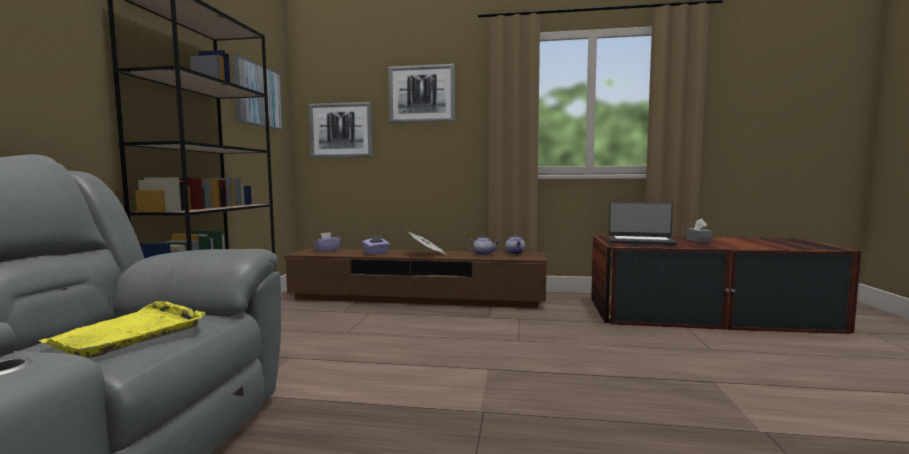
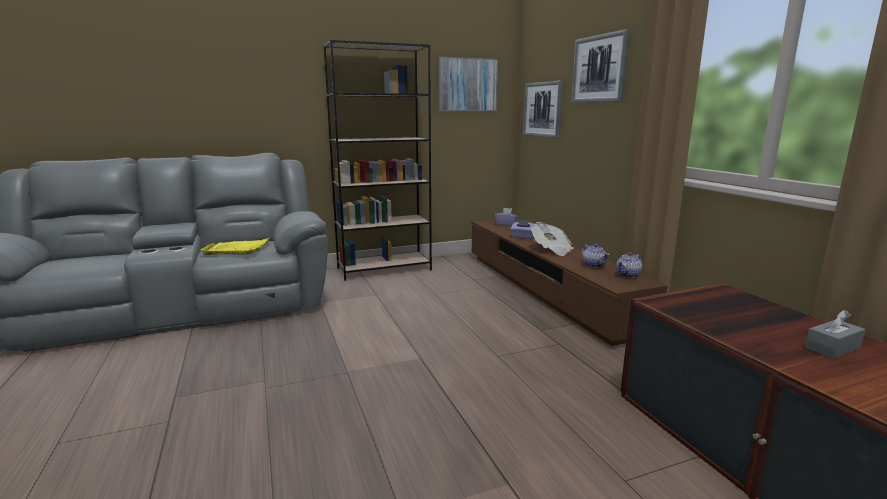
camera: 60 degrees right, 10 degrees up
laptop [609,202,678,245] -> none

